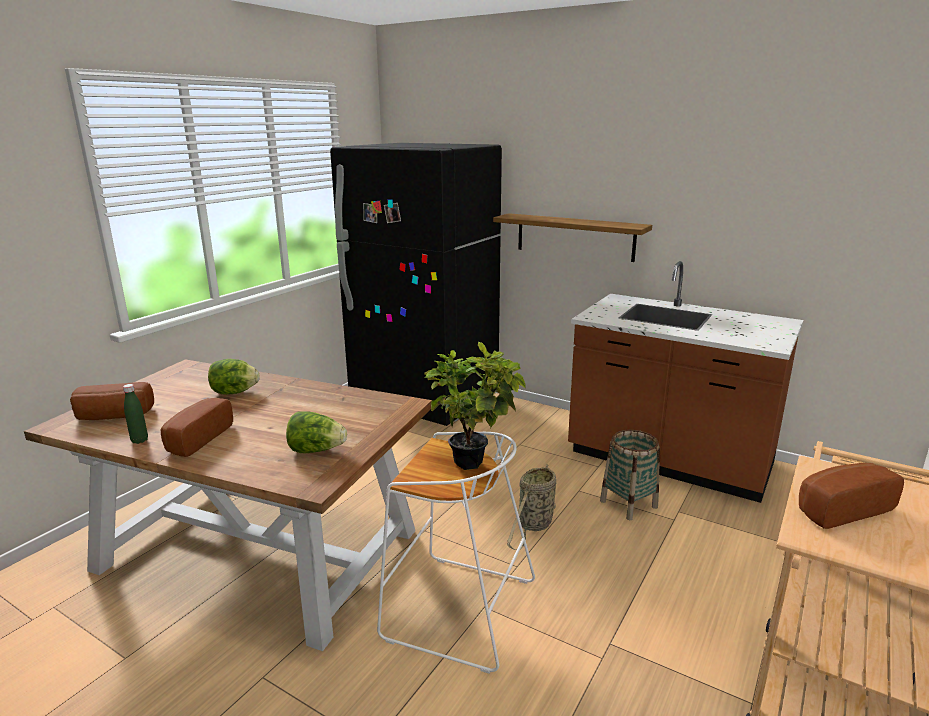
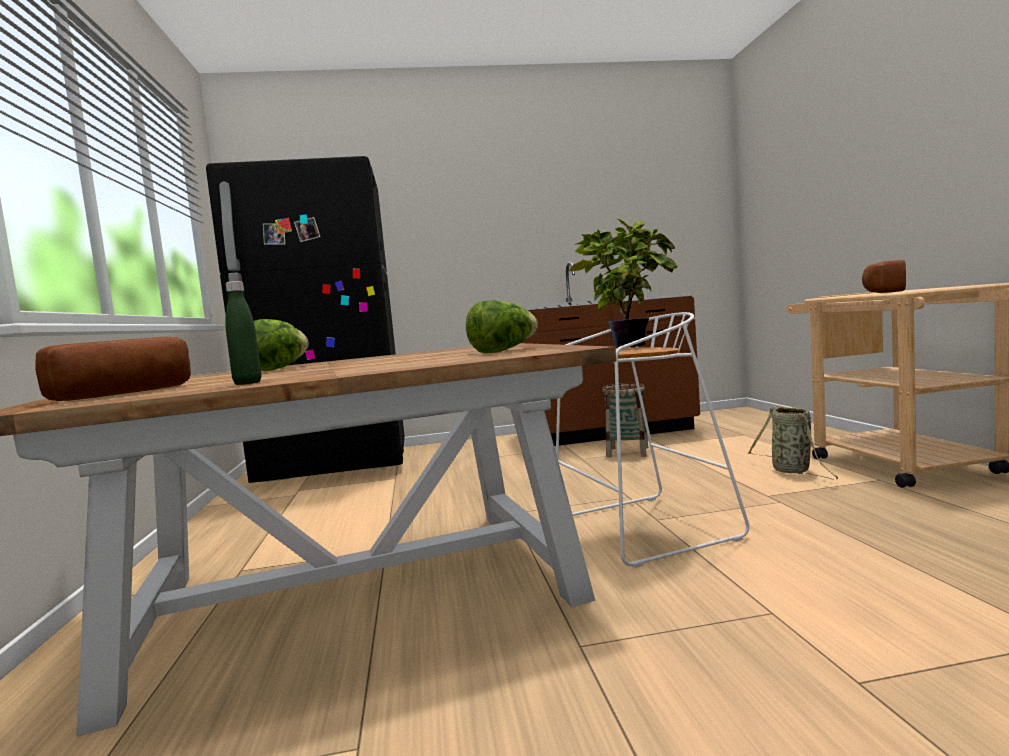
camera: 40 degrees left, 15 degrees down
bread [161,398,233,457] -> none
shelf [493,213,652,262] -> none
basket [507,464,556,550] -> basket moved to [747,406,838,480]

